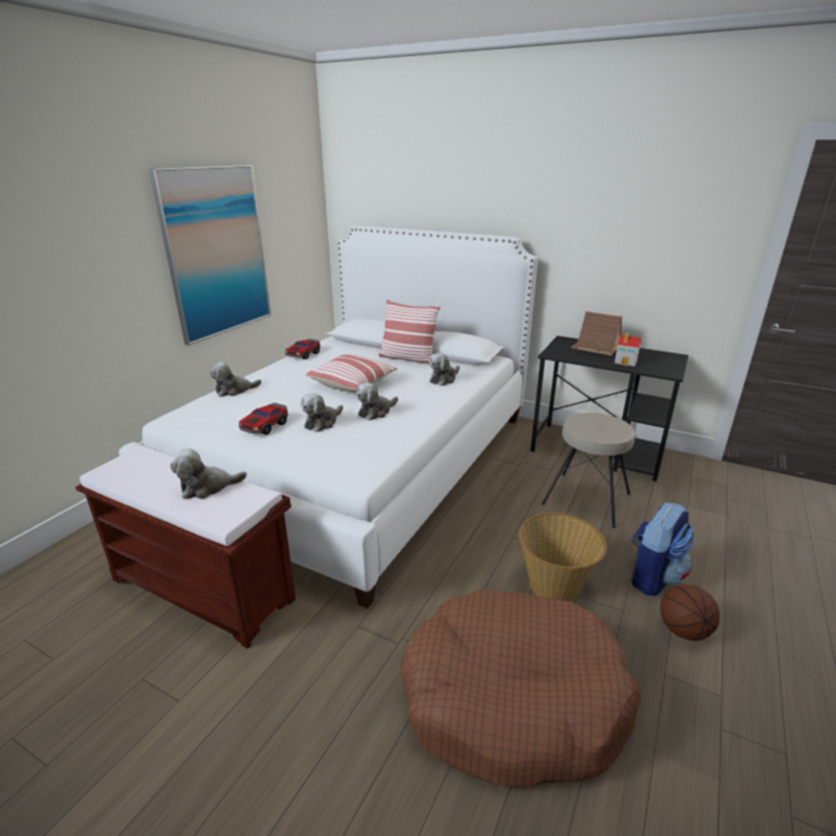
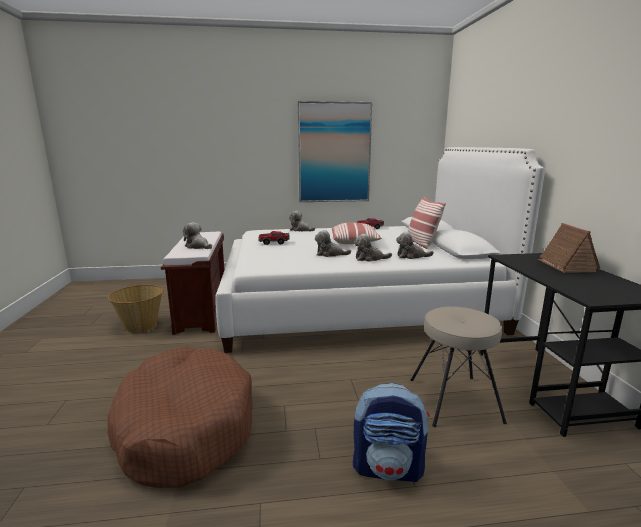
camera: 55 degrees right, 10 degrees down
plush toy [301,393,343,432] -> plush toy moved to [354,234,392,262]
basket [519,513,607,602] -> basket moved to [108,285,164,333]
toy house [614,333,641,366] -> none
basketball [660,584,720,641] -> none

